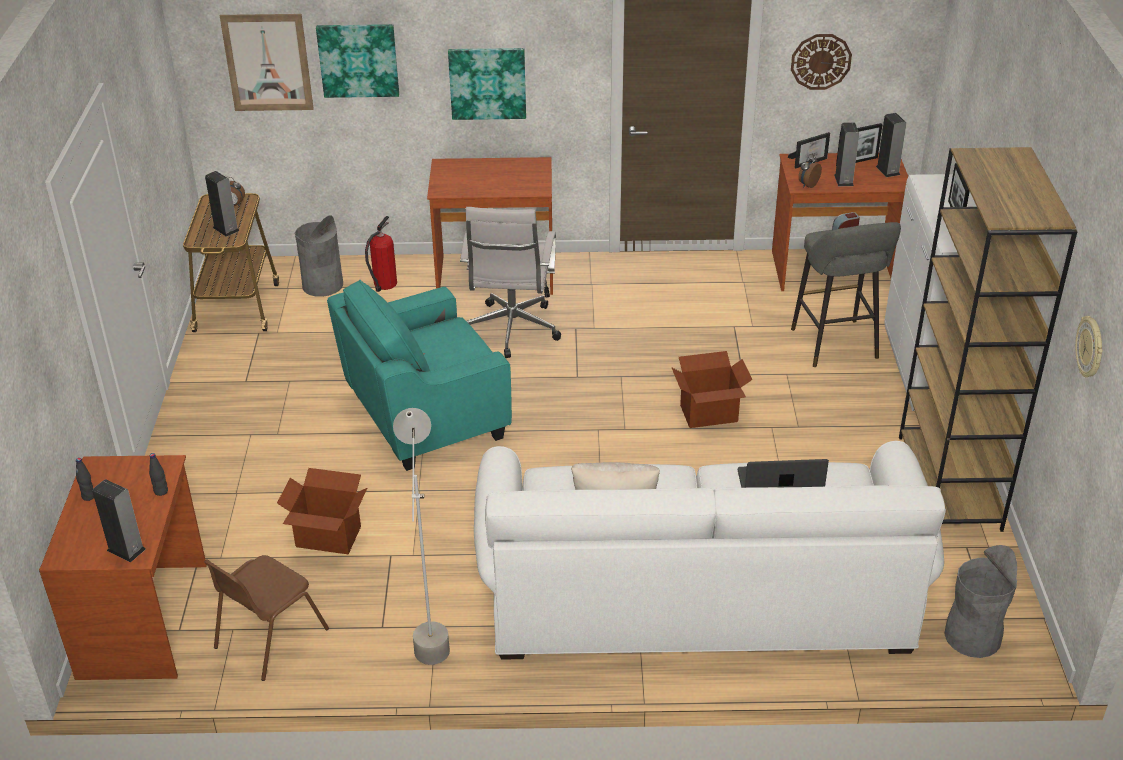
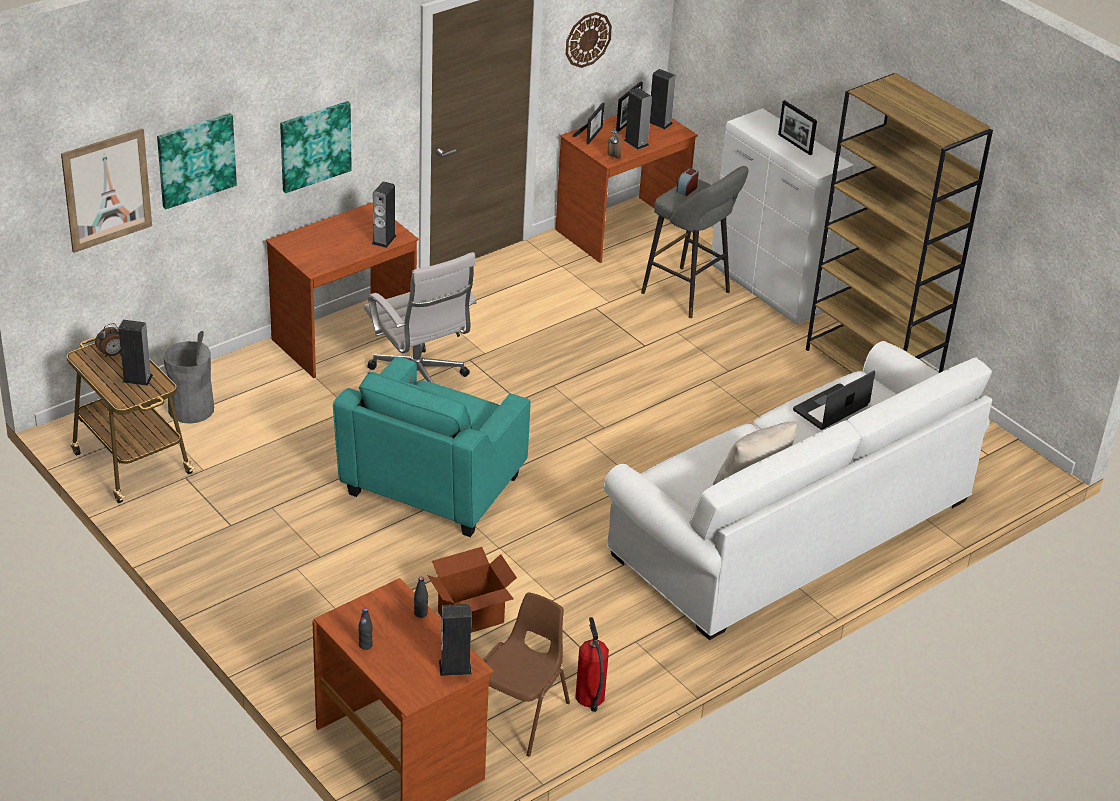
camera: 40 degrees left, 0 degrees up
brown chair [204,555,329,681] -> brown chair turned 150 degrees counterclockwise [483,592,570,756]
fire extinguisher [365,216,397,292] -> fire extinguisher moved to [575,617,609,712]
grey floor lamp [393,408,450,665] -> none
cardboard box [672,351,752,428] -> none
grey trash can [944,545,1017,658] -> none
wall clock [1075,316,1103,377] -> none
none -> speaker [372,181,396,248]

